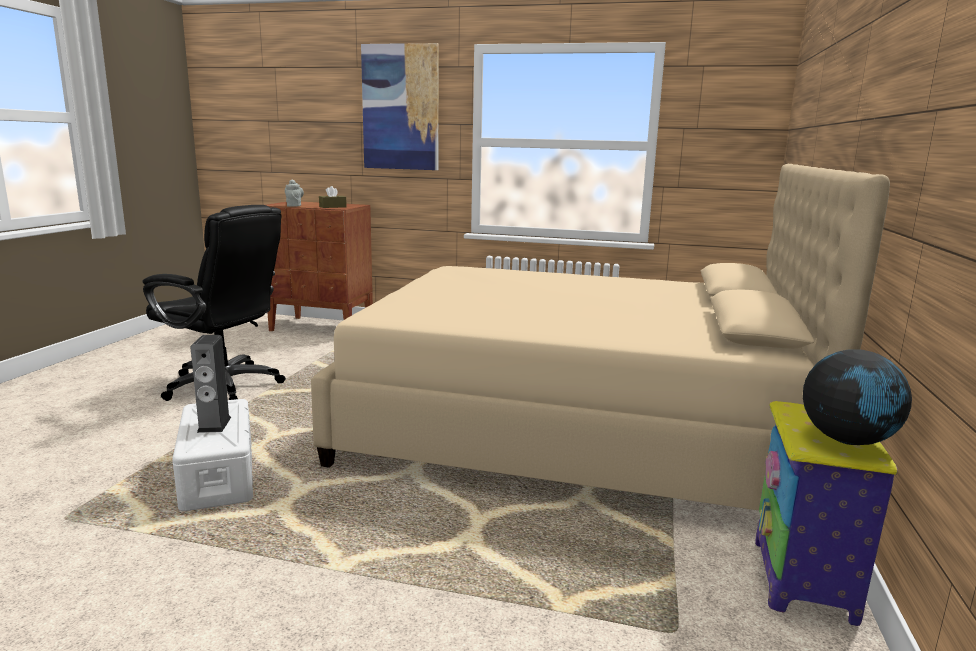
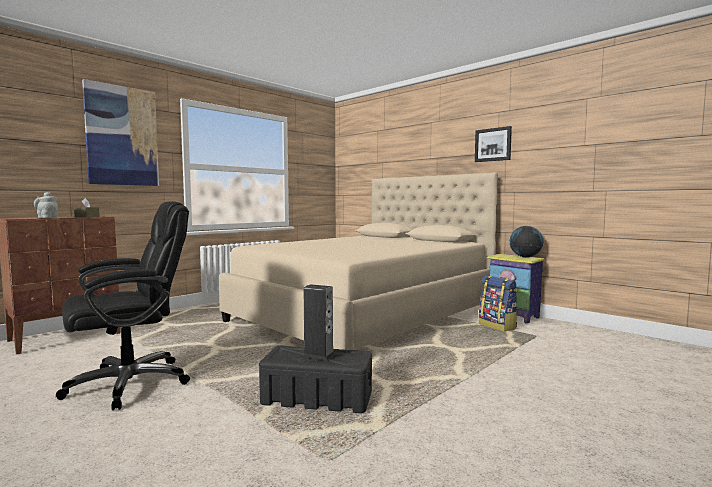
camera: 60 degrees left, 10 degrees down
white storage box [172,399,253,511] -> black storage box [259,346,372,413]
none -> picture [475,126,512,162]
none -> backpack [479,276,518,331]

